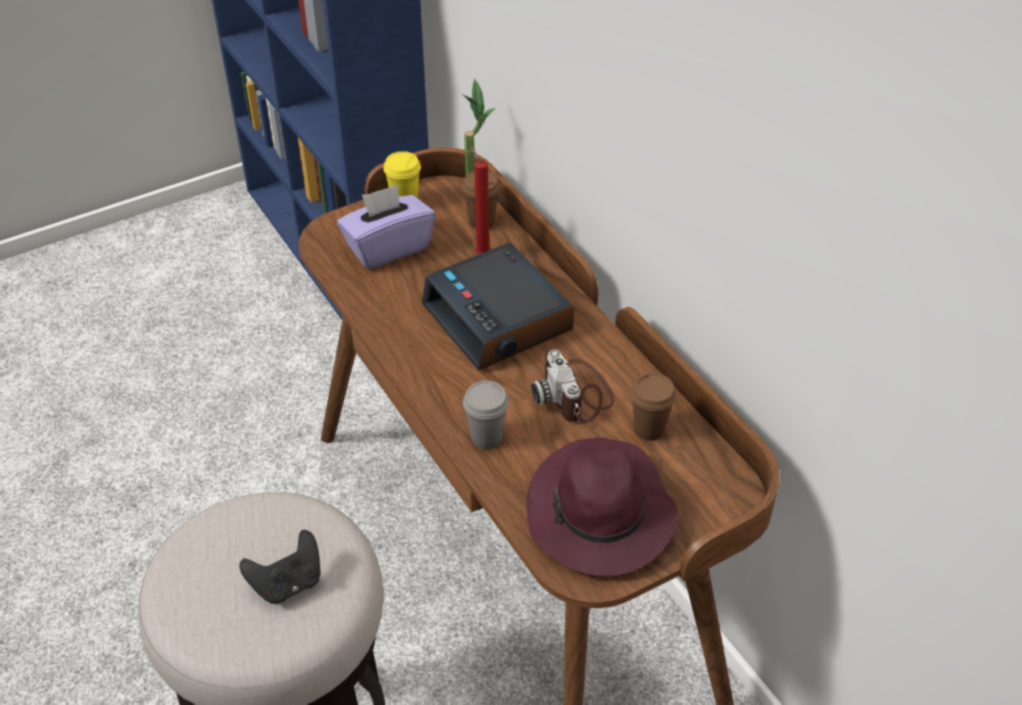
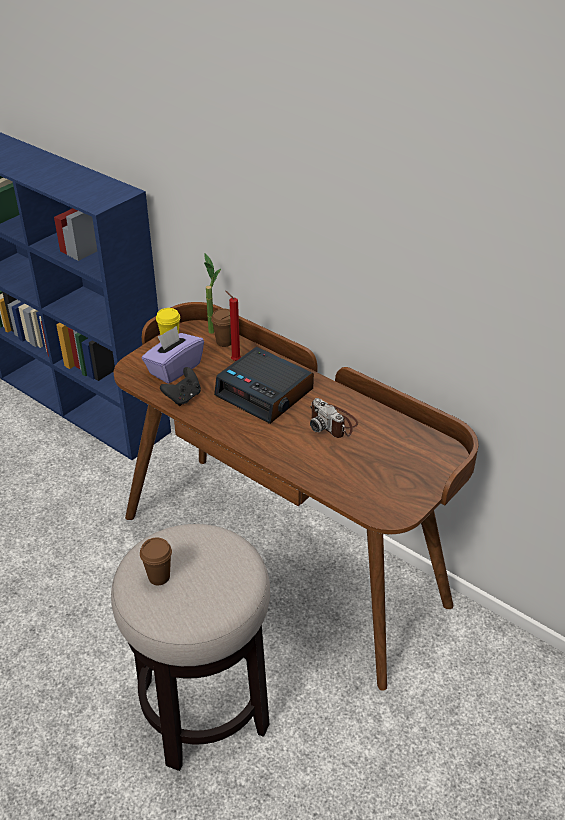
camera: 20 degrees left, 5 degrees down
black game controller [239,530,321,604] -> black game controller moved to [160,367,201,406]
grey cup [463,381,509,449] -> none
purple hat [526,437,678,576] -> none
brown cup [630,373,676,441] -> brown cup moved to [140,538,172,585]

